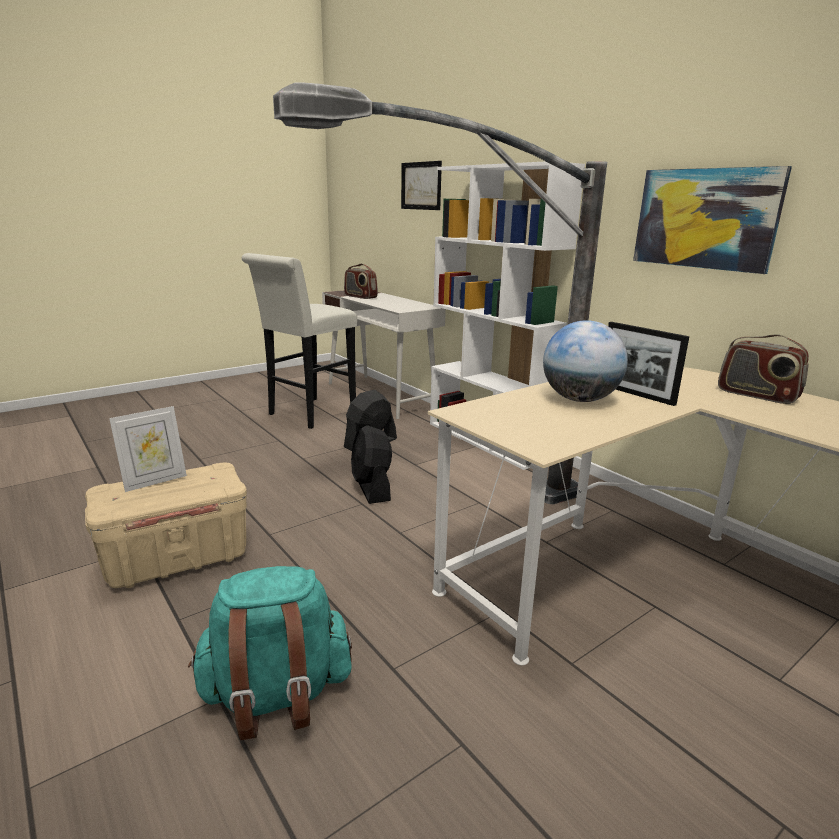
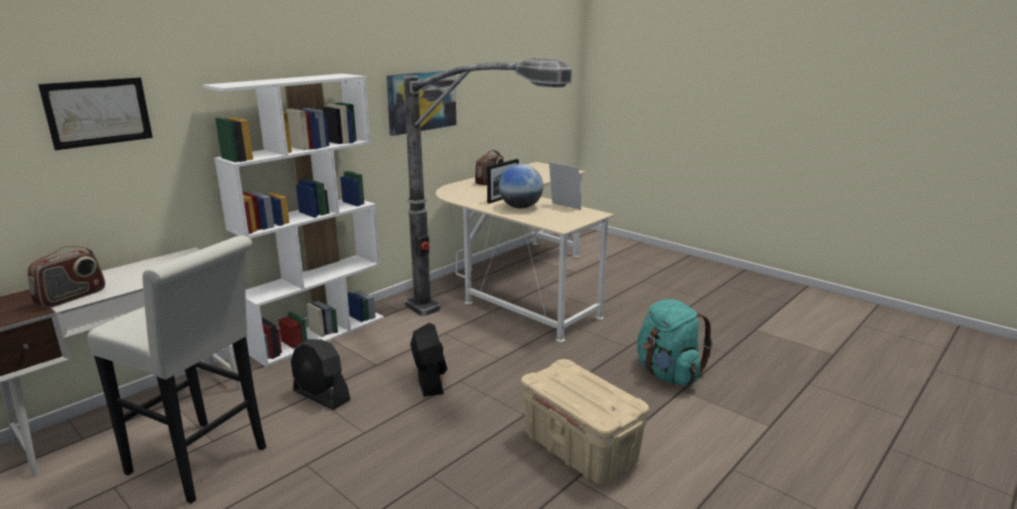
camera: 100 degrees left, 0 degrees up
picture frame [109,406,187,492] -> picture frame moved to [549,162,581,210]
black fan [351,425,392,504] -> black fan turned 75 degrees counterclockwise [410,323,448,397]

